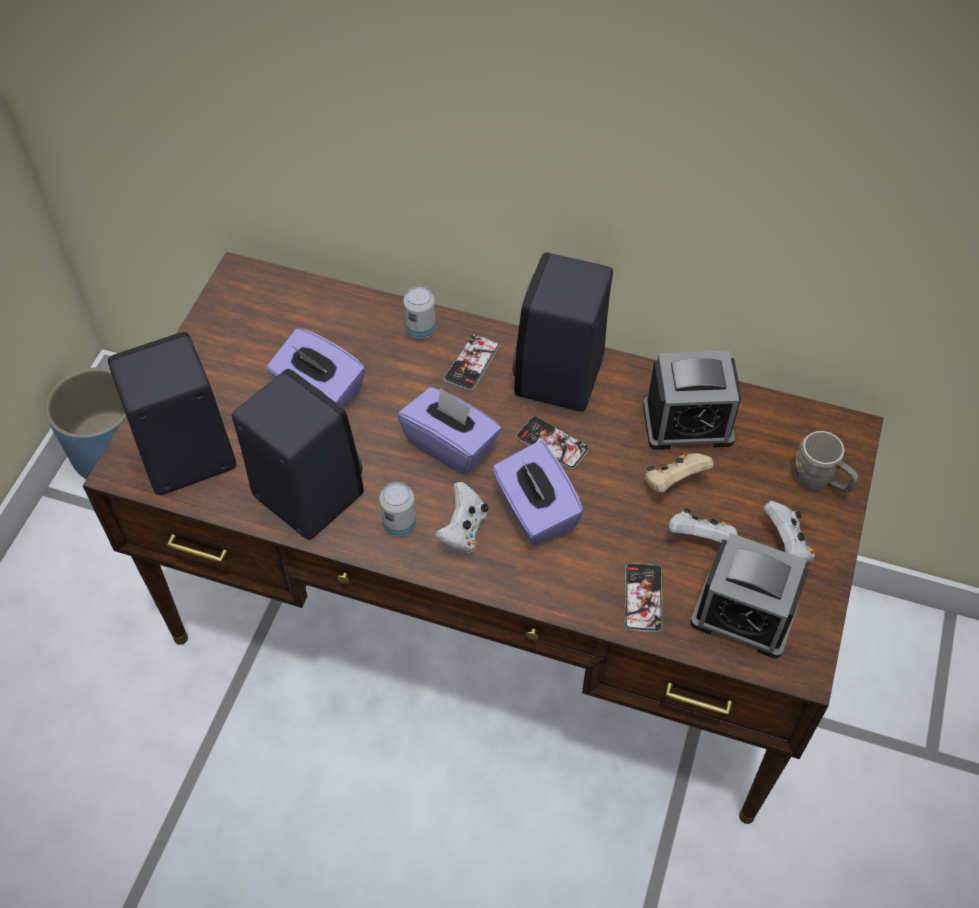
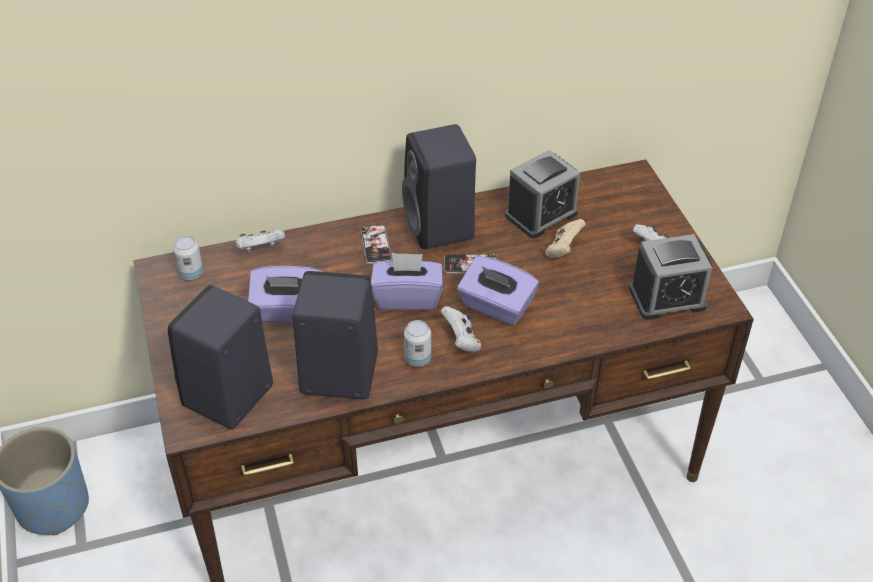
camera: 35 degrees left, 10 degrees down
can [403,286,436,339] -> can moved to [173,236,203,280]
phone [624,563,662,633] -> none
white game controller [669,508,738,543] -> white game controller moved to [235,230,285,252]
grey mug [794,431,858,493] -> none

